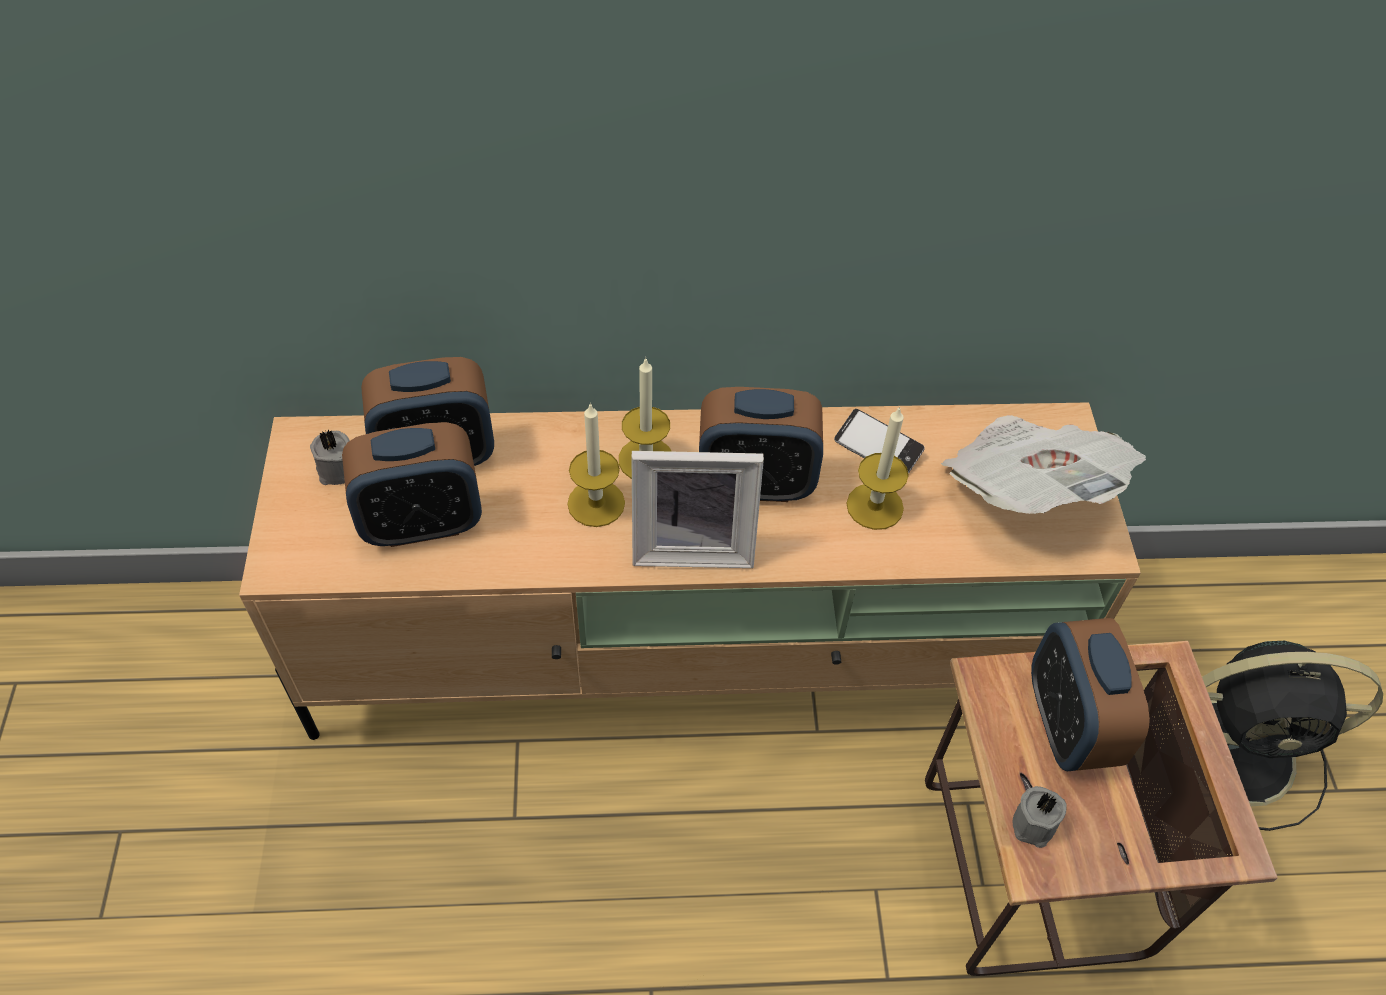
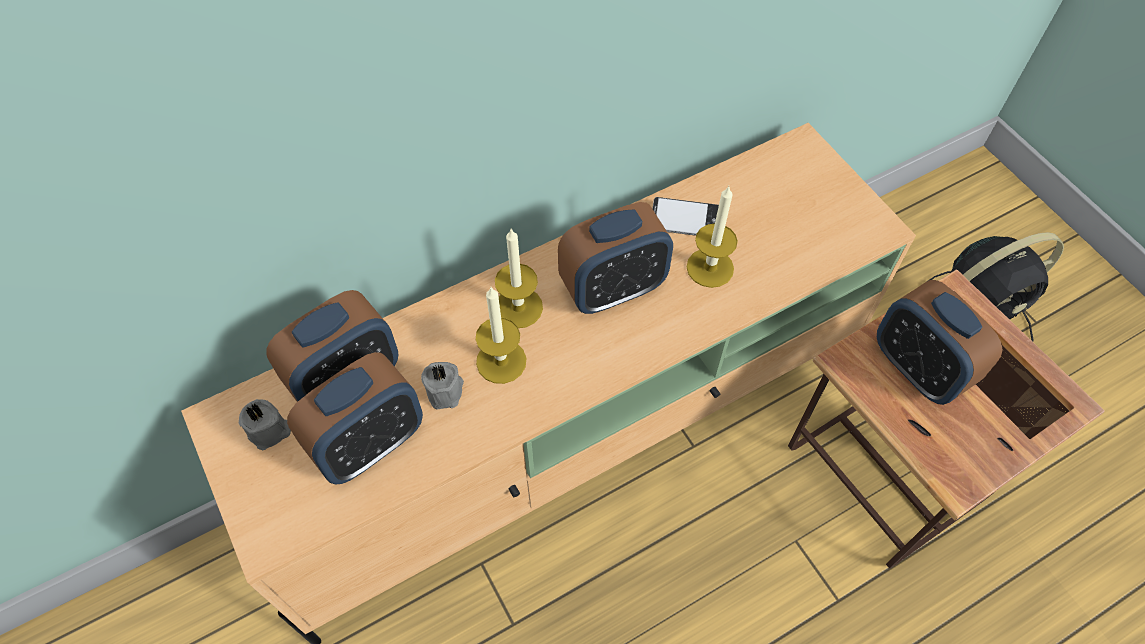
camera: 25 degrees left, 5 degrees up
picture frame [631,451,764,568] -> none
newspaper [941,415,1146,514] -> none
grey candle [1012,786,1067,848] -> grey candle moved to [421,362,464,409]

